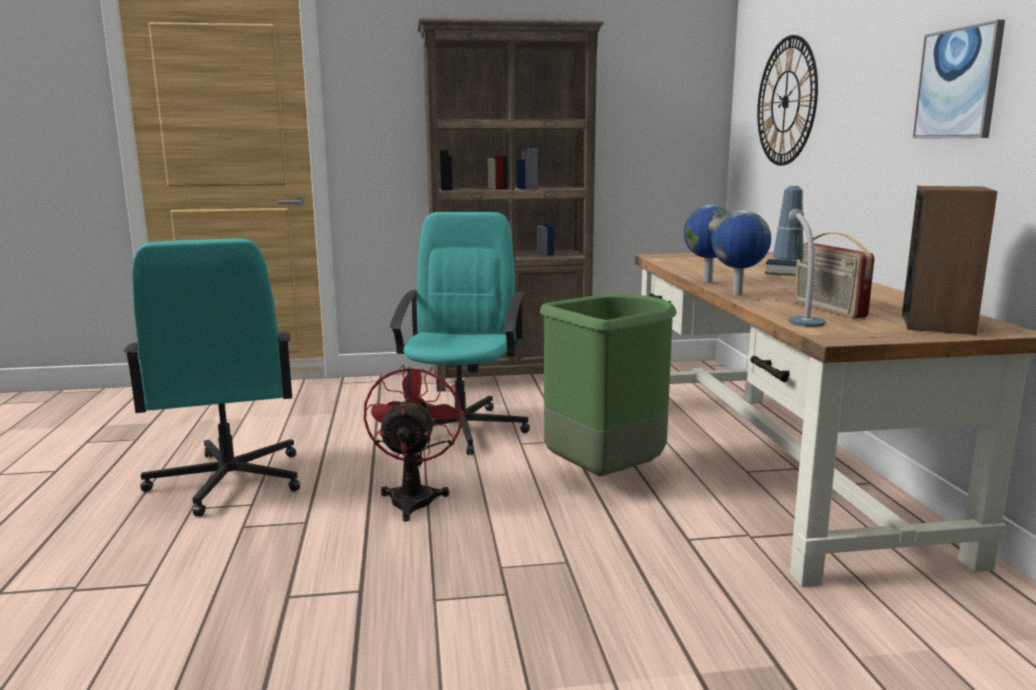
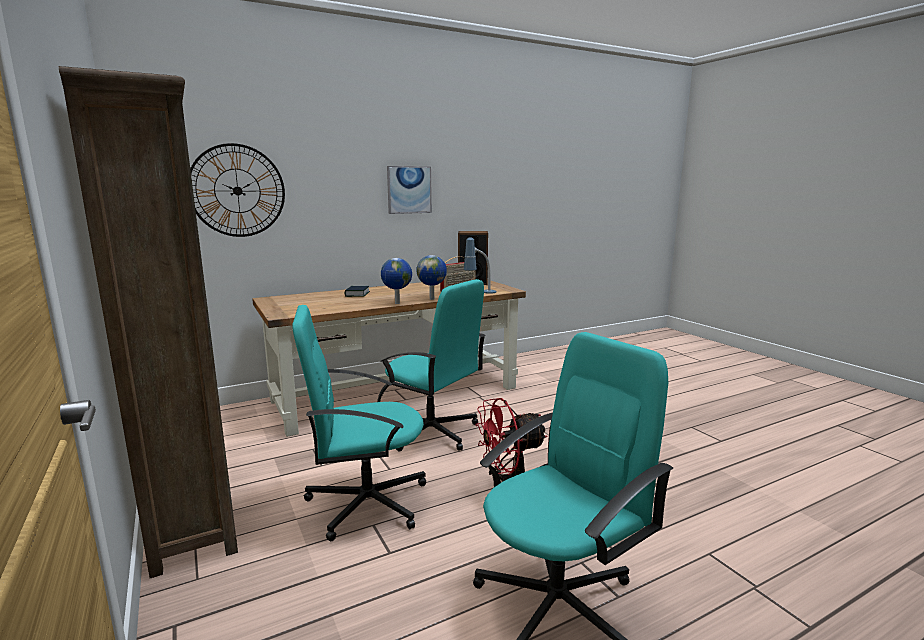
camera: 110 degrees left, 0 degrees up
green trash can [540,294,677,477] -> turquoise office chair [380,279,486,452]

